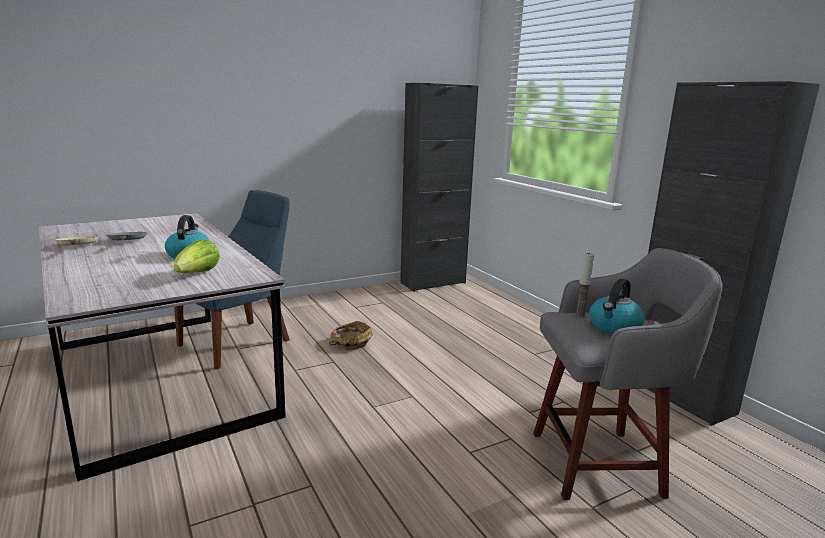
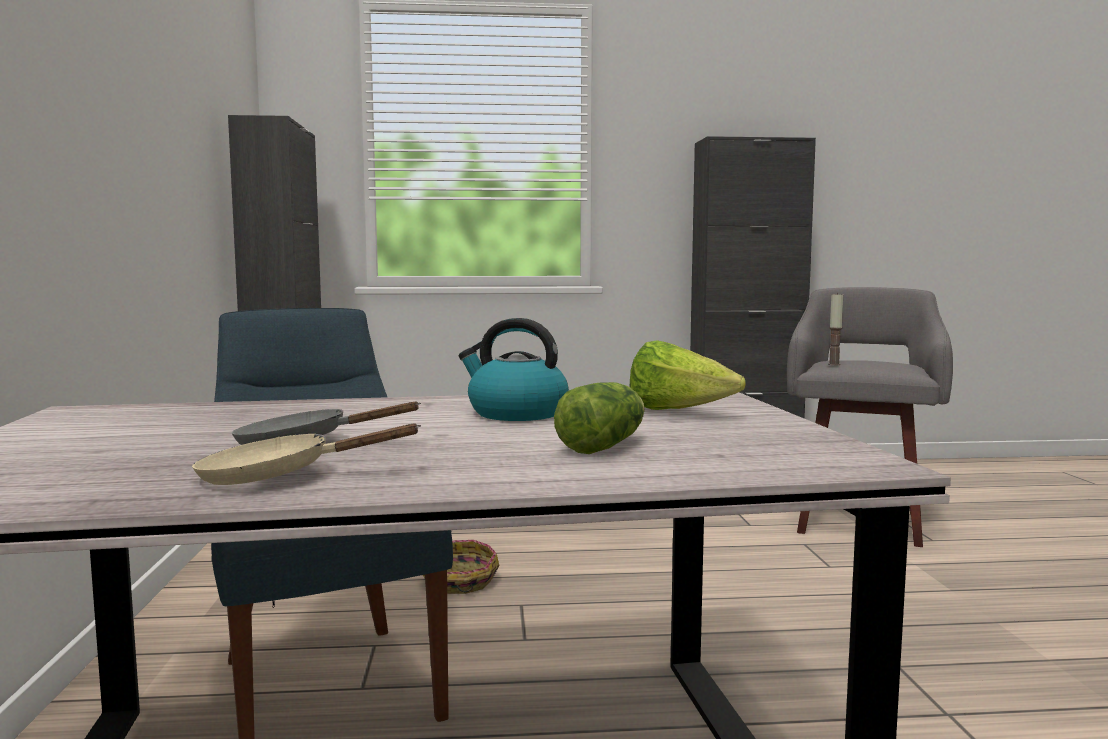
camera: 65 degrees left, 10 degrees down
kettle [589,279,645,334] -> none
none -> lettuce [554,382,645,454]

